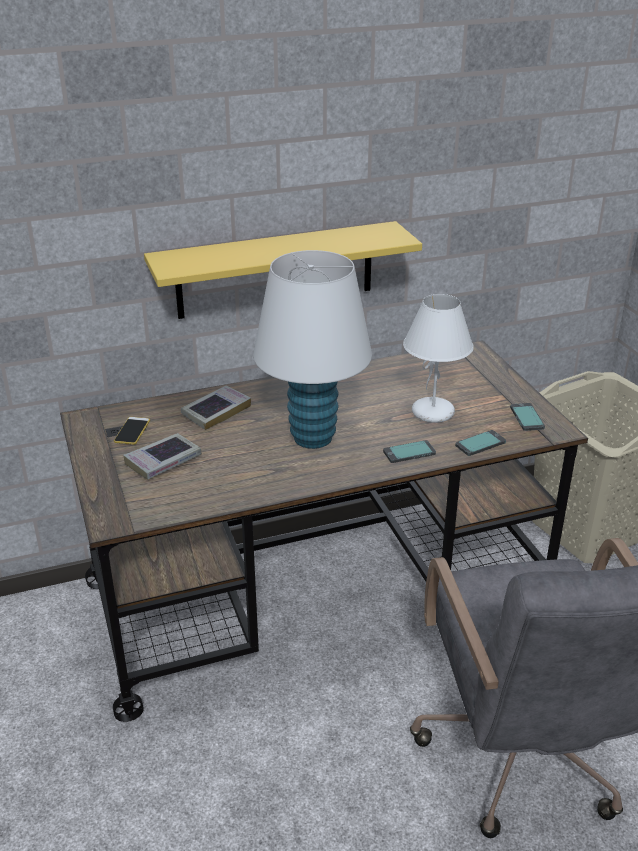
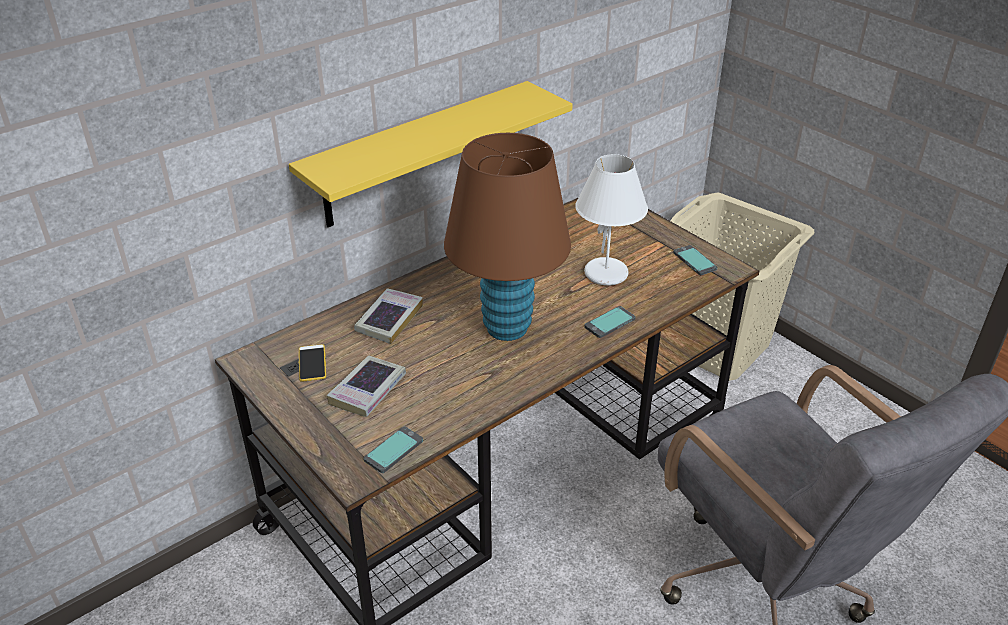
camera: 20 degrees left, 5 degrees up
white table lamp [253,250,372,449] -> brown table lamp [444,133,571,341]
phone [455,430,506,456] -> phone moved to [364,426,423,473]

